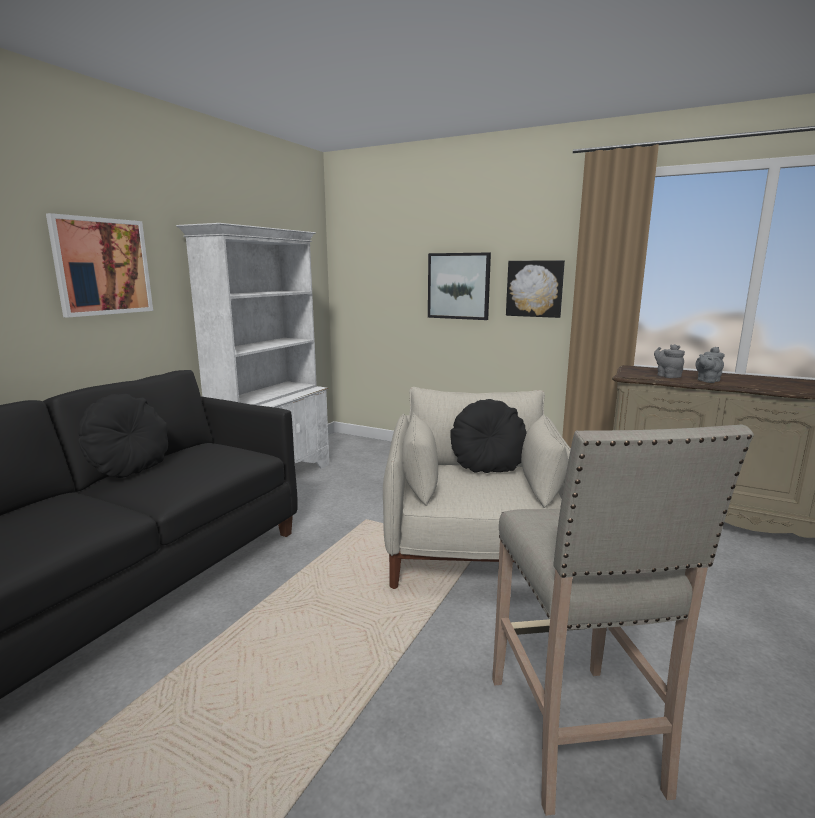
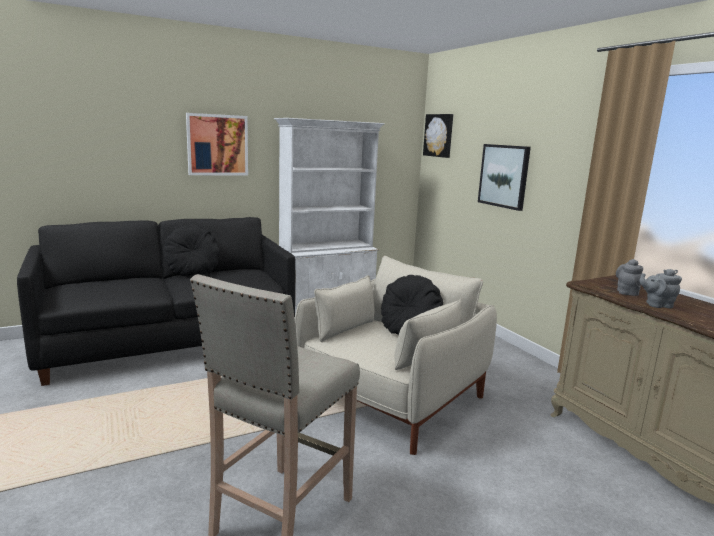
camera: 35 degrees right, 0 degrees up
picture [506,260,565,318] -> picture moved to [423,114,453,158]

